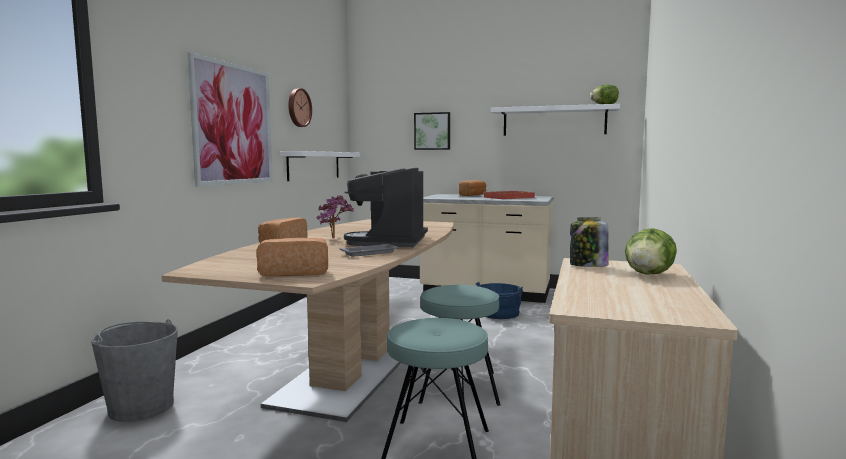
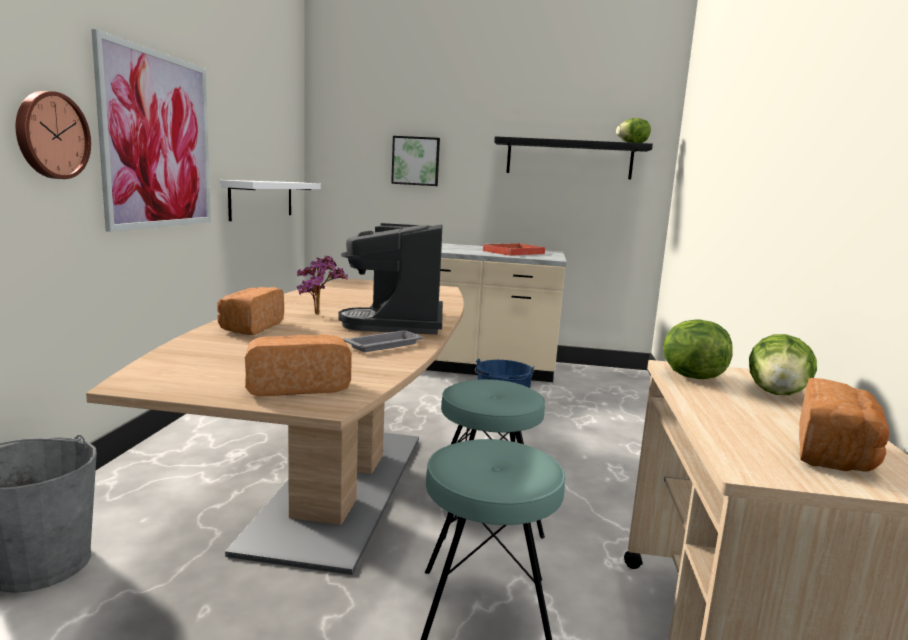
camera: 10 degrees left, 5 degrees up
wall clock [288,88,312,127] -> wall clock moved to [16,91,91,179]
bread [459,180,486,196] -> bread moved to [799,378,889,472]
white shelf [491,104,620,136] -> black shelf [494,136,653,179]
jar [570,217,609,267] -> lettuce [663,319,733,379]

